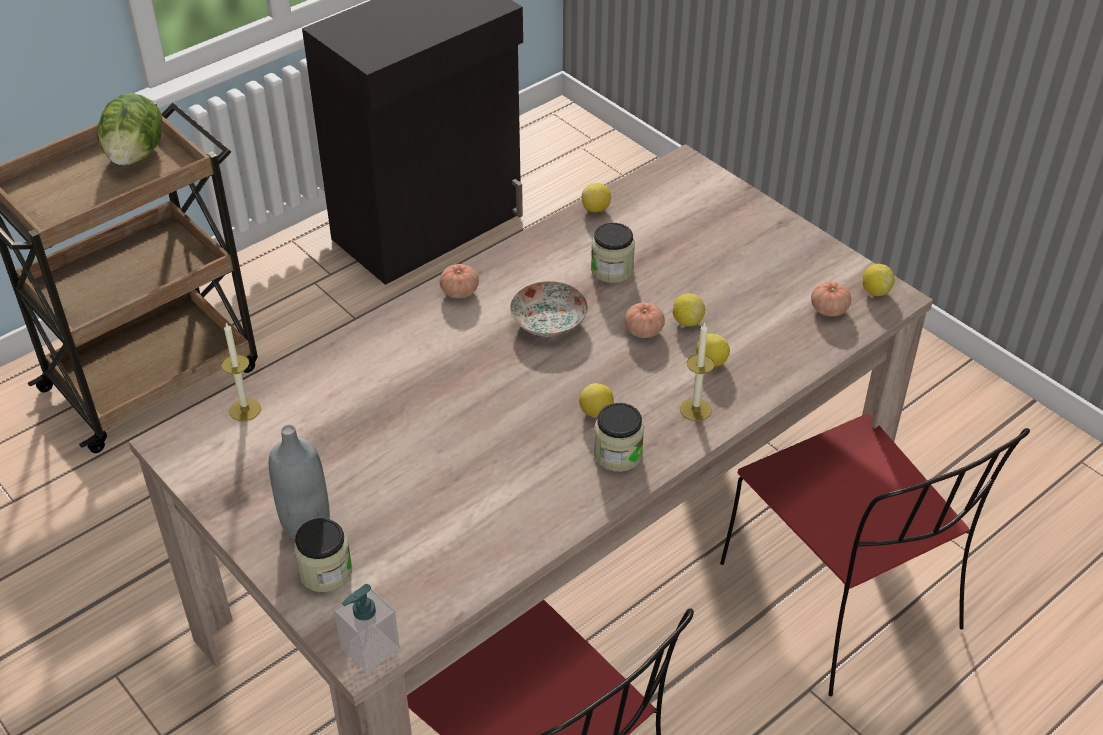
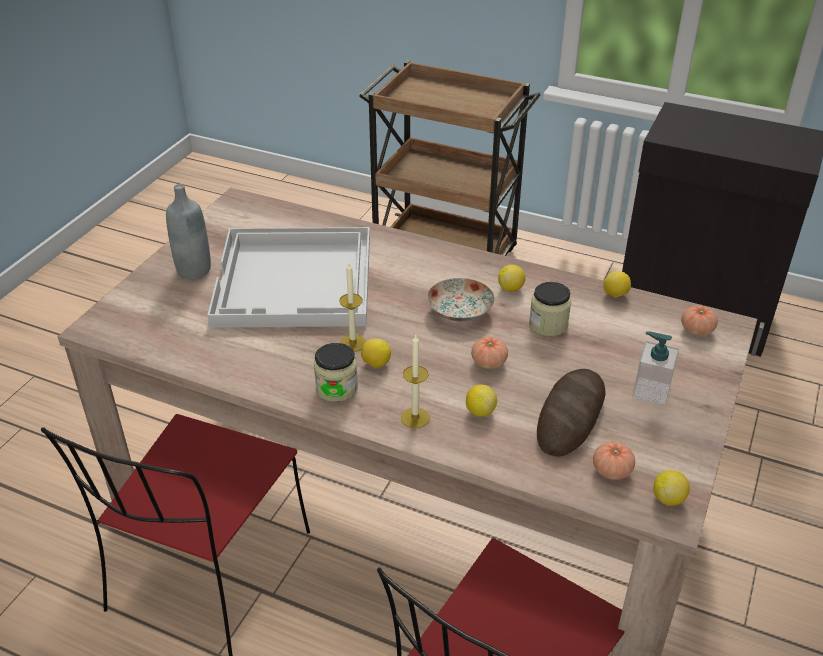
camera: 65 degrees right, 5 degrees down
lettuce [97,93,162,166] -> none
candle [221,322,261,421] -> candle moved to [339,263,366,352]
jar [294,518,352,592] -> none
soap dispenser [334,584,400,673] -> soap dispenser moved to [633,332,679,405]
tomato [440,264,479,298] -> tomato moved to [681,305,718,336]
lemon [673,293,705,326] -> lemon moved to [498,265,525,292]
none -> white tray [207,227,370,328]
none -> bread [537,369,606,457]

